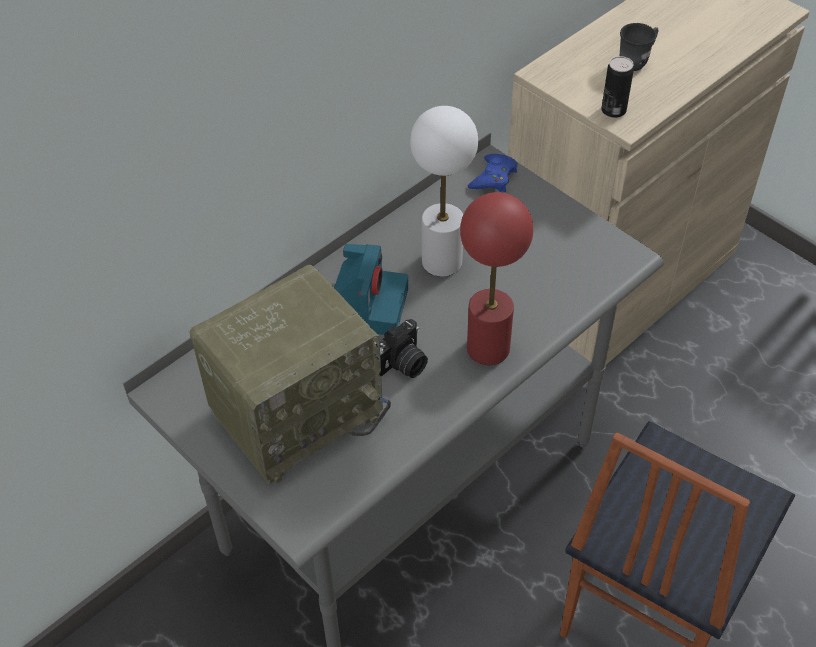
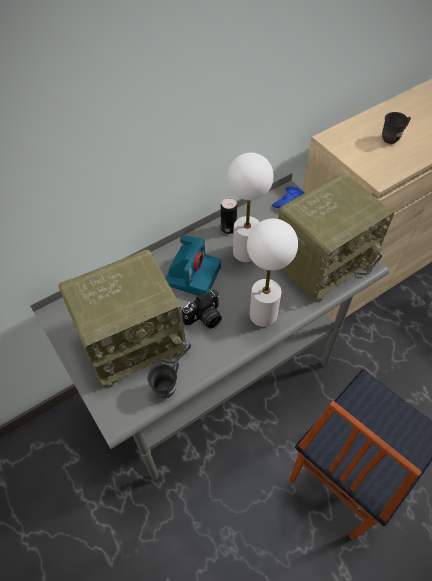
camera: 10 degrees right, 5 degrees up
red table lamp [460,192,533,365] -> white table lamp [247,218,298,327]
can [601,56,634,118] -> can moved to [221,197,237,234]
none -> grey mug [148,361,179,398]
none -> radio [278,172,394,302]

